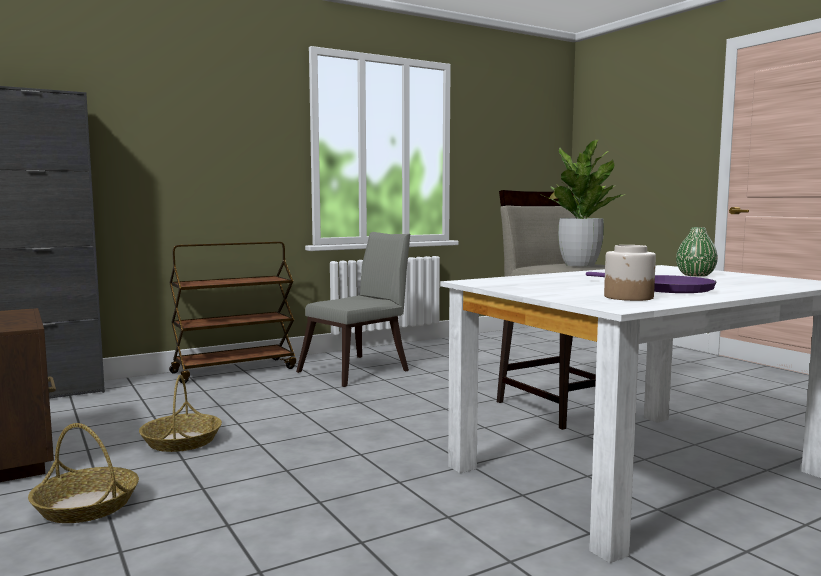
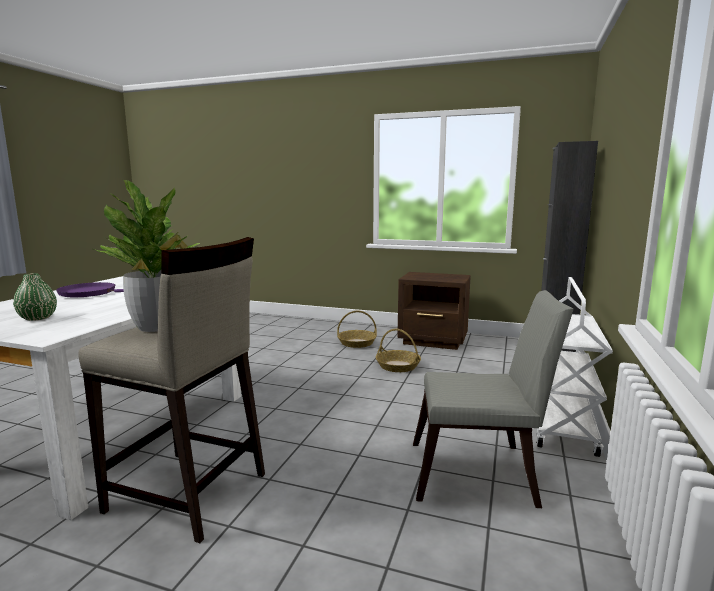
camera: 140 degrees right, 5 degrees up
brown cart [169,242,296,383] -> white cart [536,277,613,457]
grey chair [296,232,410,387] -> grey chair turned 90 degrees counterclockwise [413,290,574,508]
jar [604,245,656,301] -> none

